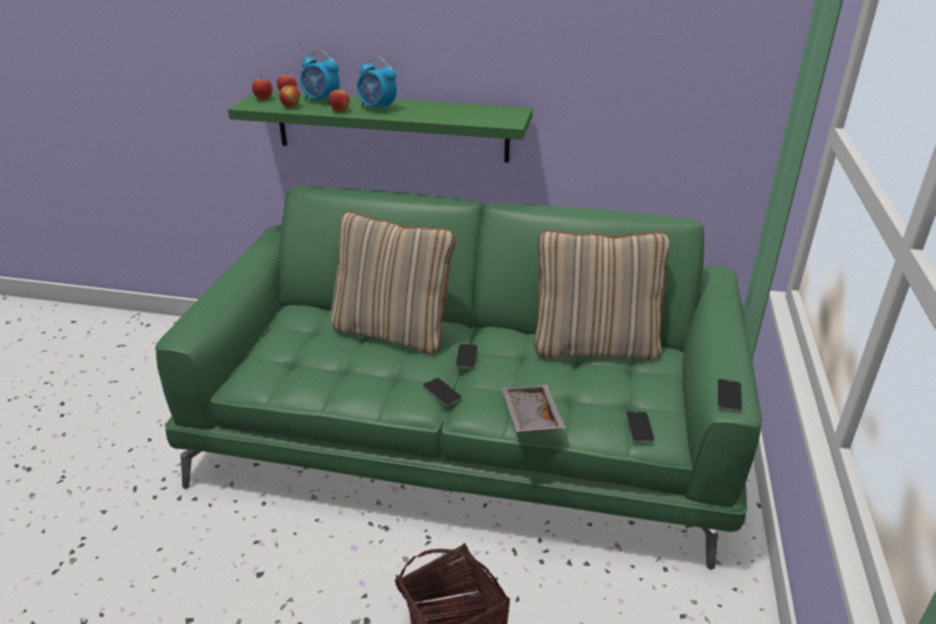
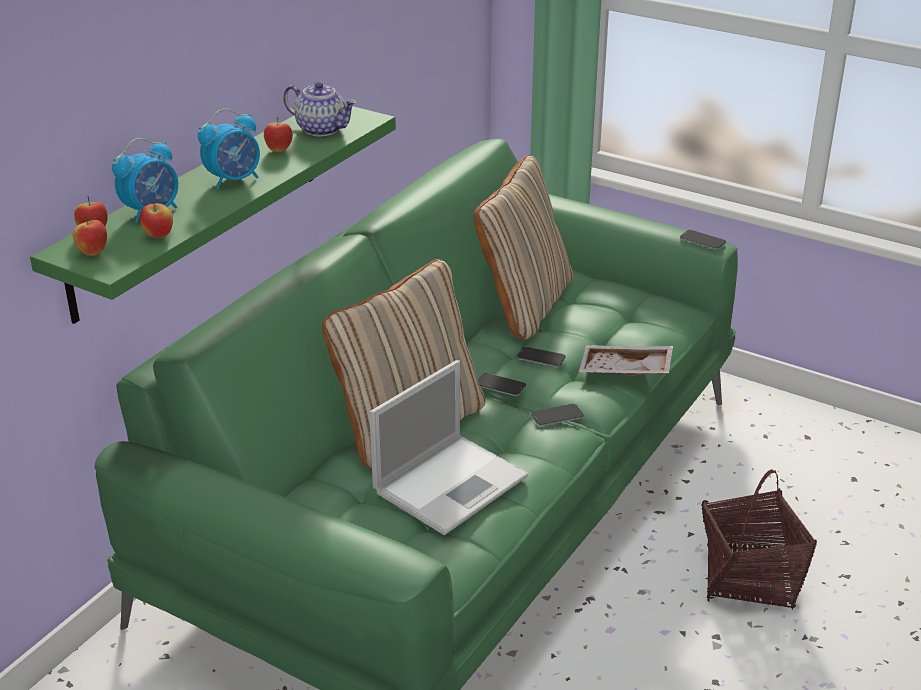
camera: 70 degrees left, 0 degrees up
apple [329,90,349,112] -> apple moved to [264,117,293,152]
phone [626,412,654,442] -> phone moved to [517,347,565,367]
none -> teapot [283,81,357,136]
none -> laptop [369,360,528,535]

